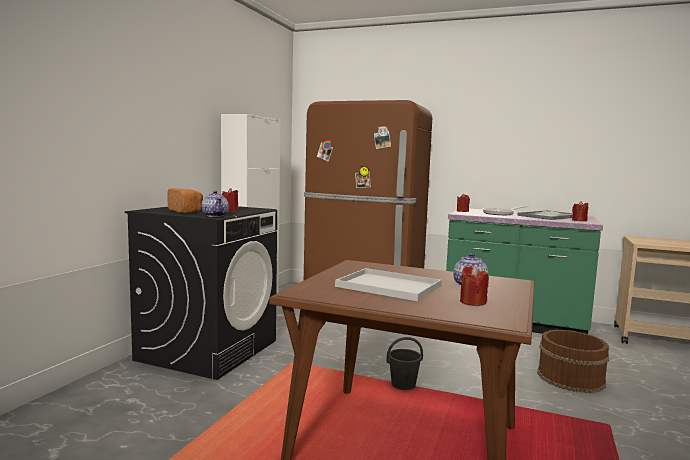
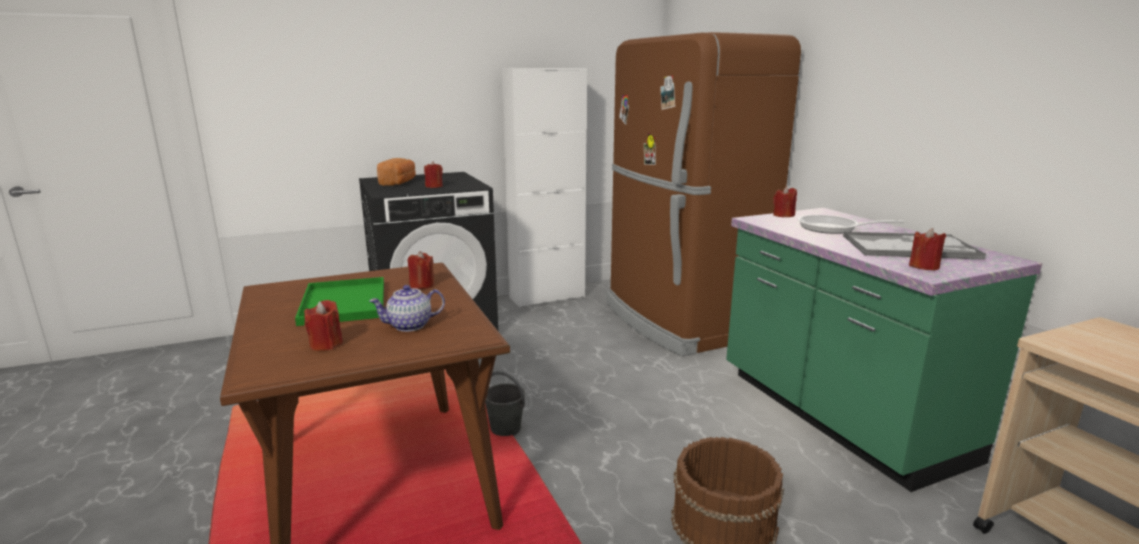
camera: 45 degrees right, 10 degrees up
teapot [202,190,229,217] -> none
white tray [335,268,442,301] -> green tray [295,277,384,326]
none -> red candle [408,251,434,289]

